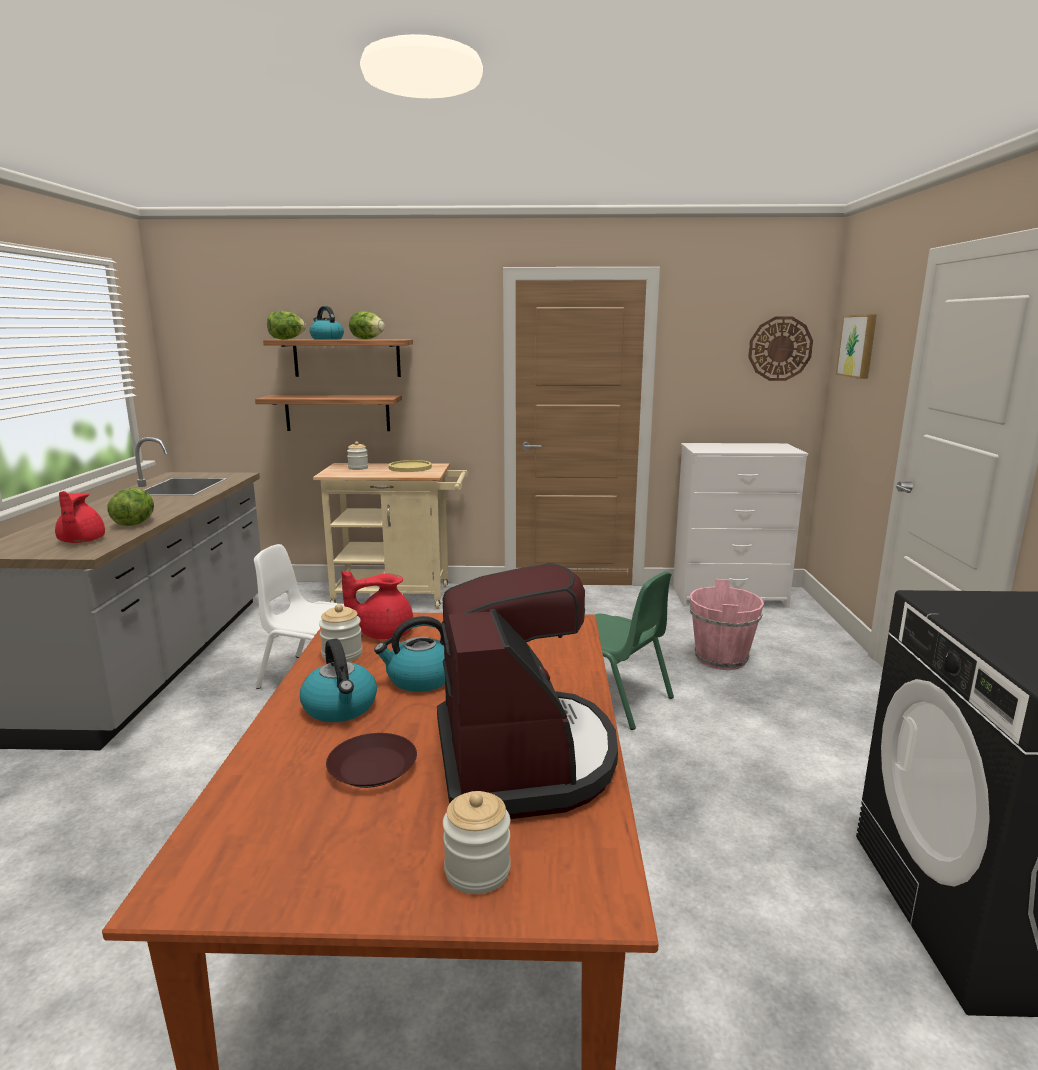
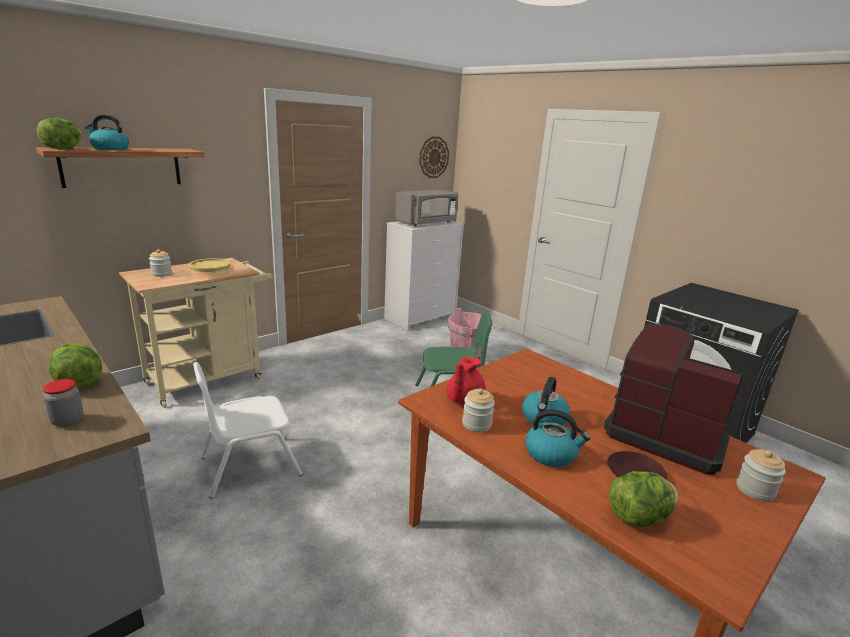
camera: 45 degrees left, 5 degrees up
red teapot [55,491,105,543] -> jar [43,379,83,427]
shelf [255,395,402,431] -> none
lettuce [349,311,385,339] -> lettuce moved to [609,471,678,527]
picture [836,314,877,379] -> none
none -> grey microwave [395,189,458,226]

